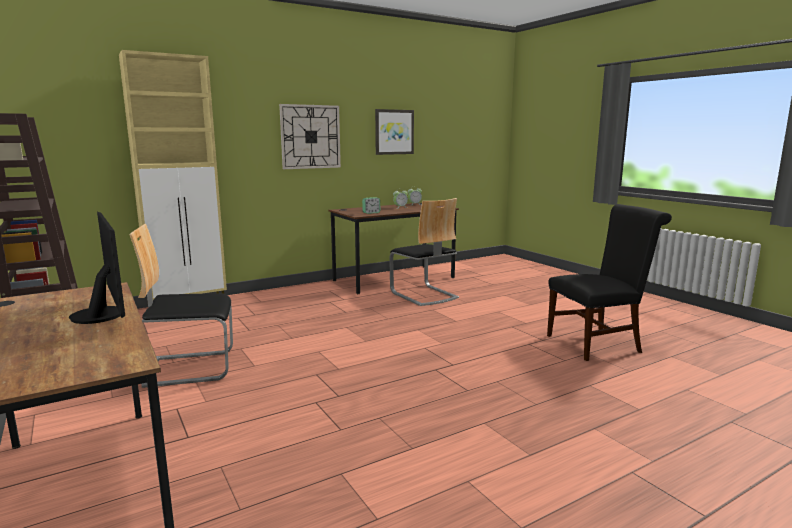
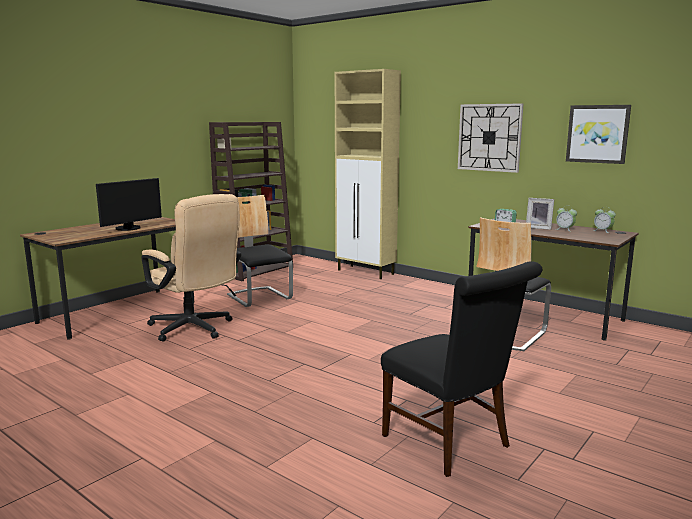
camera: 70 degrees right, 0 degrees up
none -> beige office chair [141,194,241,342]
none -> picture frame [526,198,554,230]

